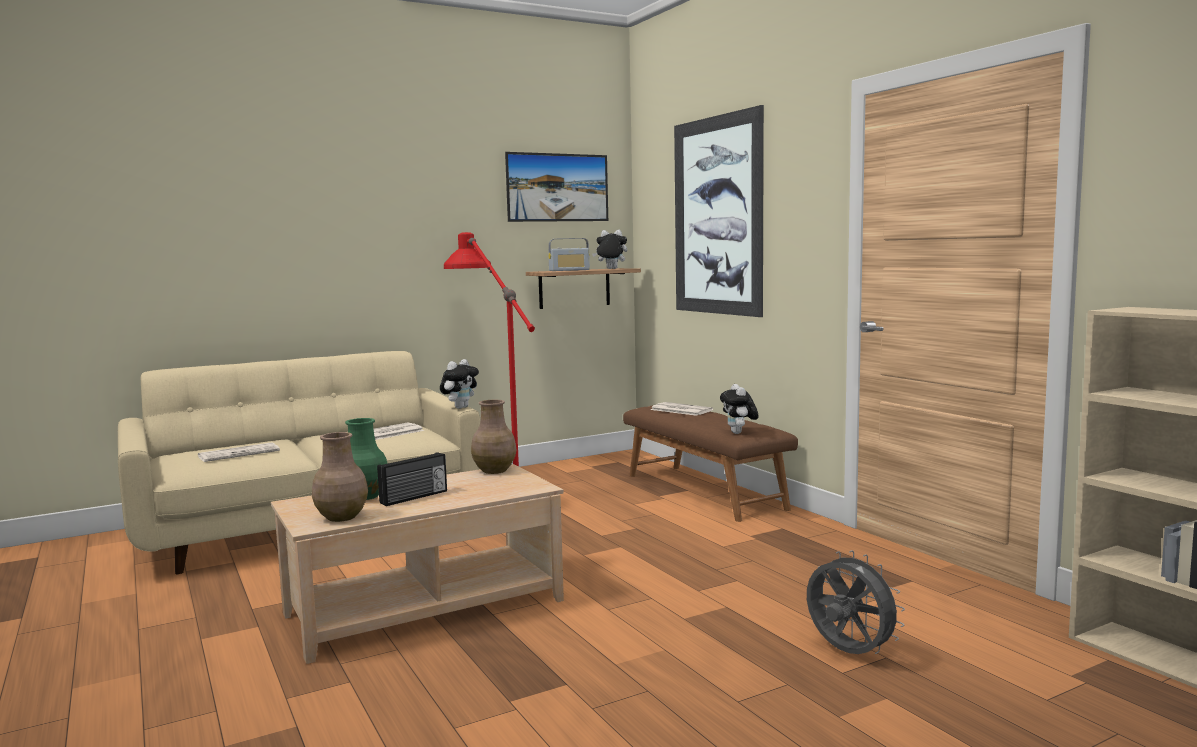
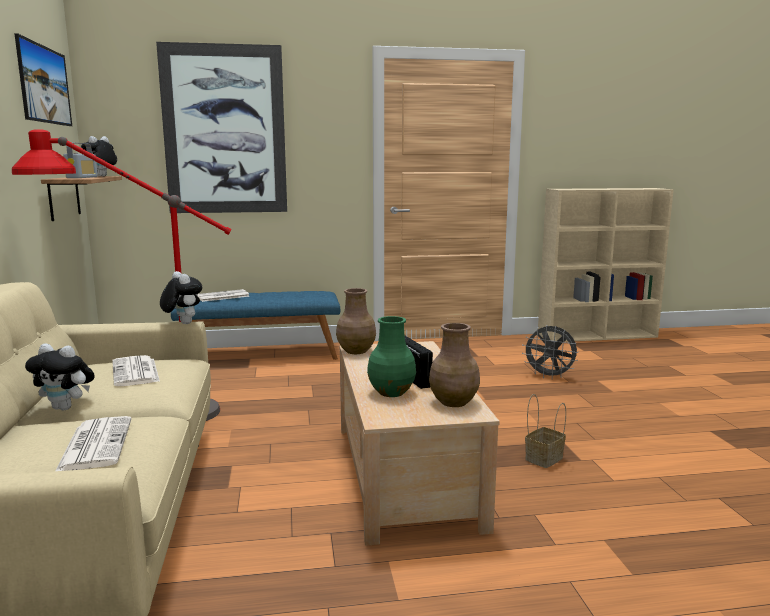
camera: 70 degrees left, 5 degrees up
brown bench [623,406,798,522] -> blue bench [171,291,340,360]
plush toy [720,384,759,434] -> plush toy moved to [25,344,95,410]
grey fan [807,550,905,654] -> grey fan turned 135 degrees counterclockwise [522,325,579,379]
none -> basket [525,394,566,468]

